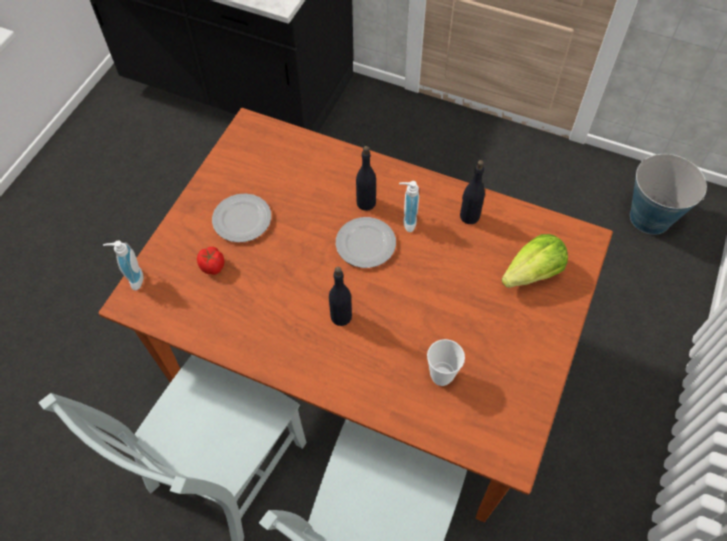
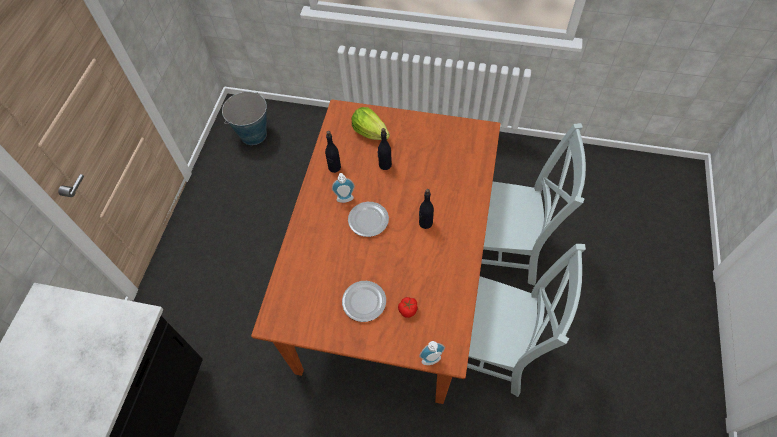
camera: 100 degrees left, 0 degrees up
black bottle [356,146,376,211] -> black bottle moved to [378,128,392,170]
cup [427,339,465,386] -> none

